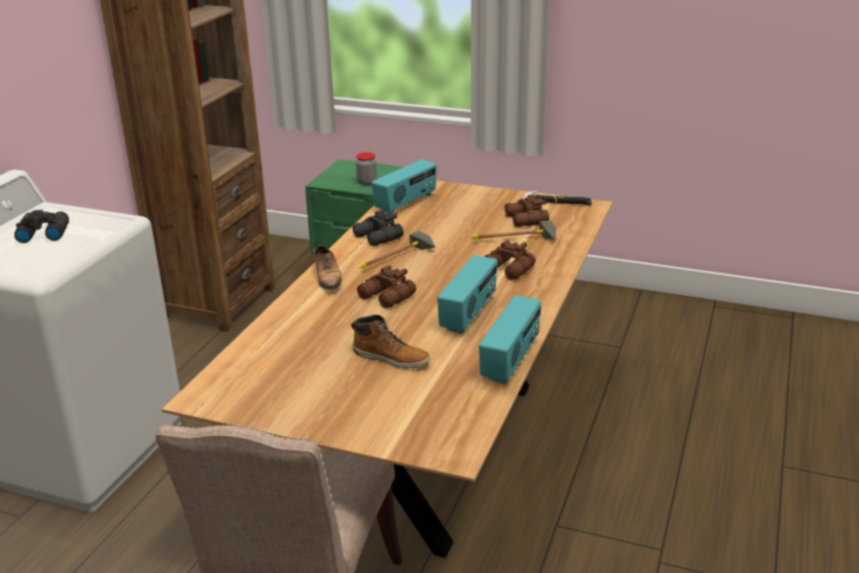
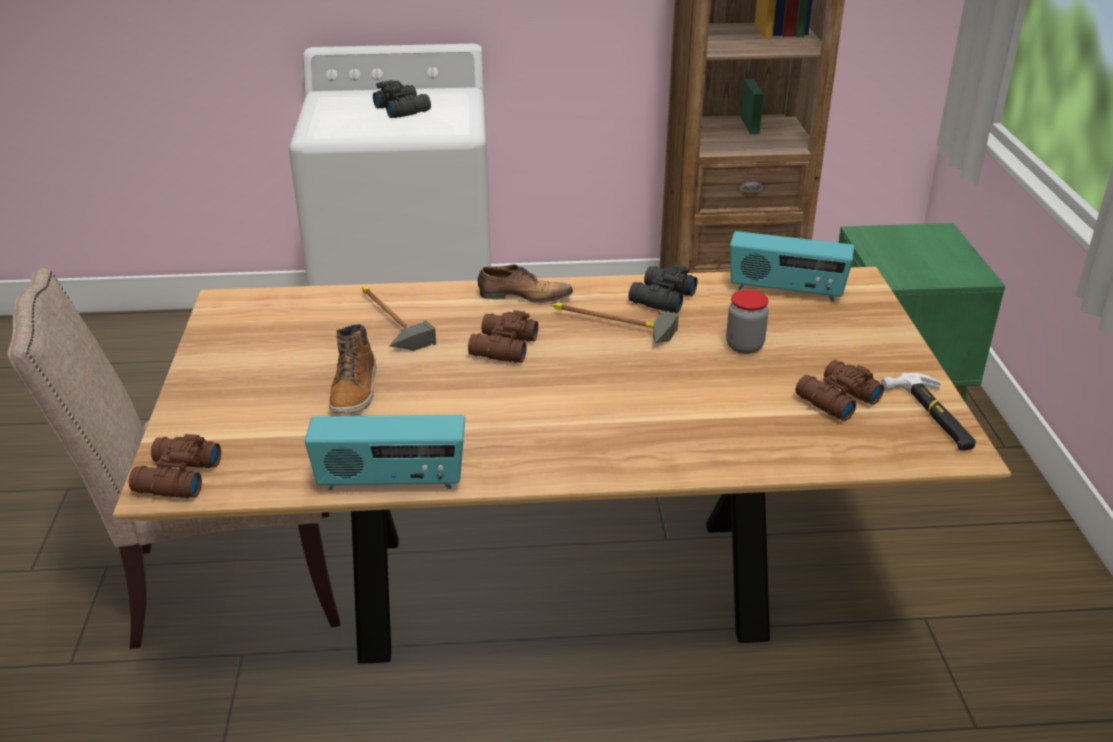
camera: 65 degrees right, 5 degrees up
shoe [314,245,342,290] -> shoe turned 135 degrees counterclockwise [478,264,573,303]
jar [356,152,377,185] -> jar moved to [726,290,769,354]
radio [437,255,497,334] -> none
hammer [469,220,556,240] -> hammer moved to [362,286,436,351]
brown binoculars [485,240,536,280] -> brown binoculars moved to [129,434,221,498]

